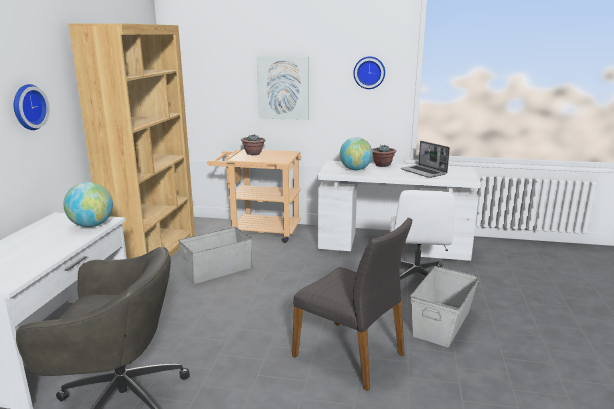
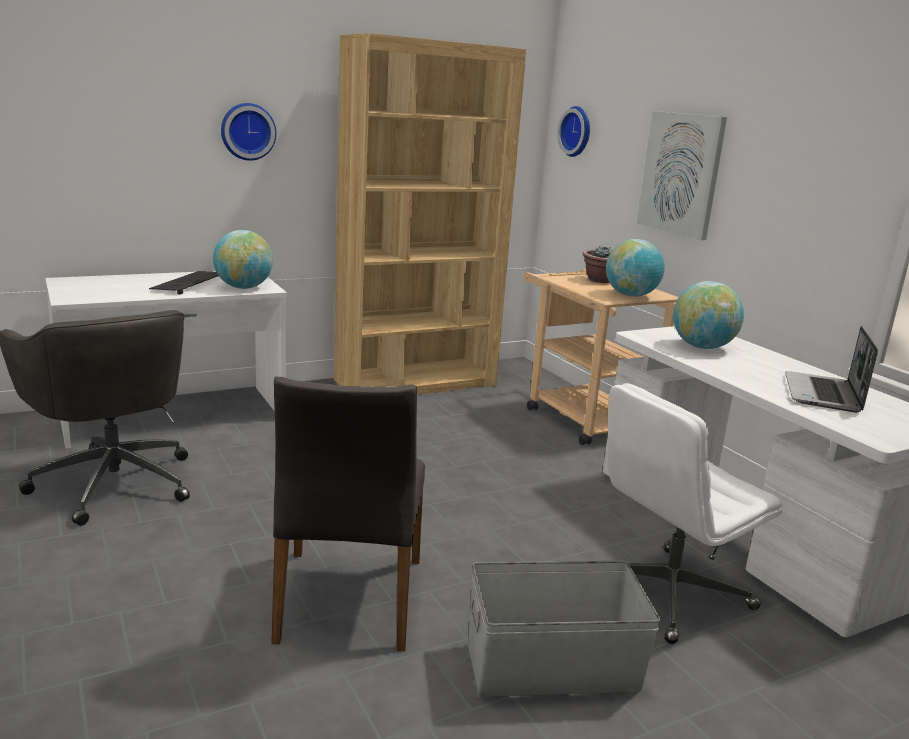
camera: 50 degrees right, 0 degrees up
grey storage box [178,227,252,284] -> none
wall clock [353,56,385,89] -> wall clock moved to [558,106,590,157]
potted plant [372,144,396,167] -> none
none -> keyboard [149,271,218,294]
none -> globe [606,239,665,297]

